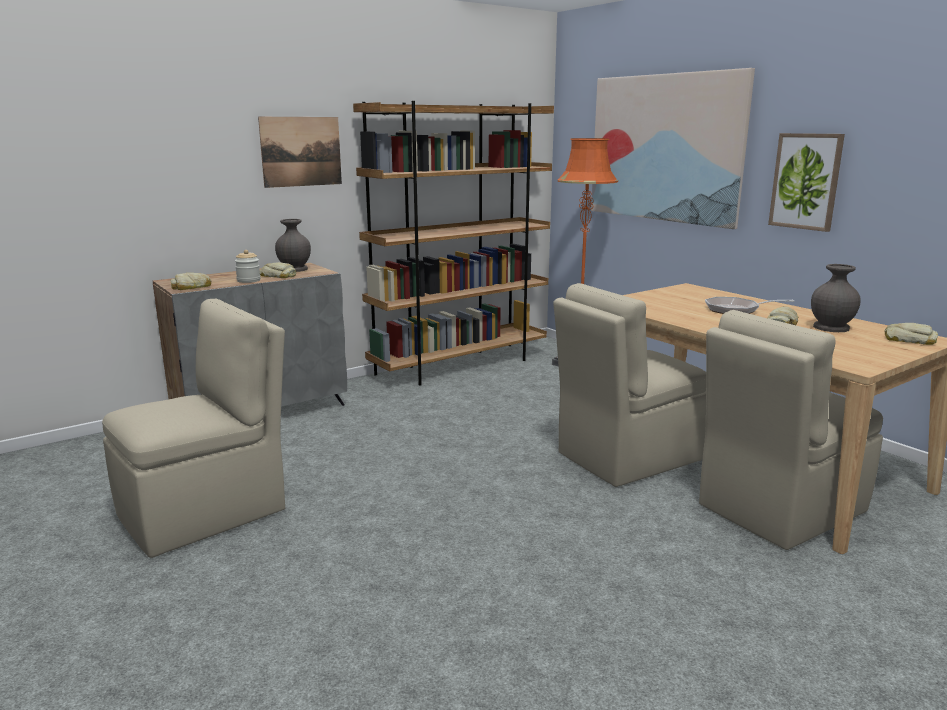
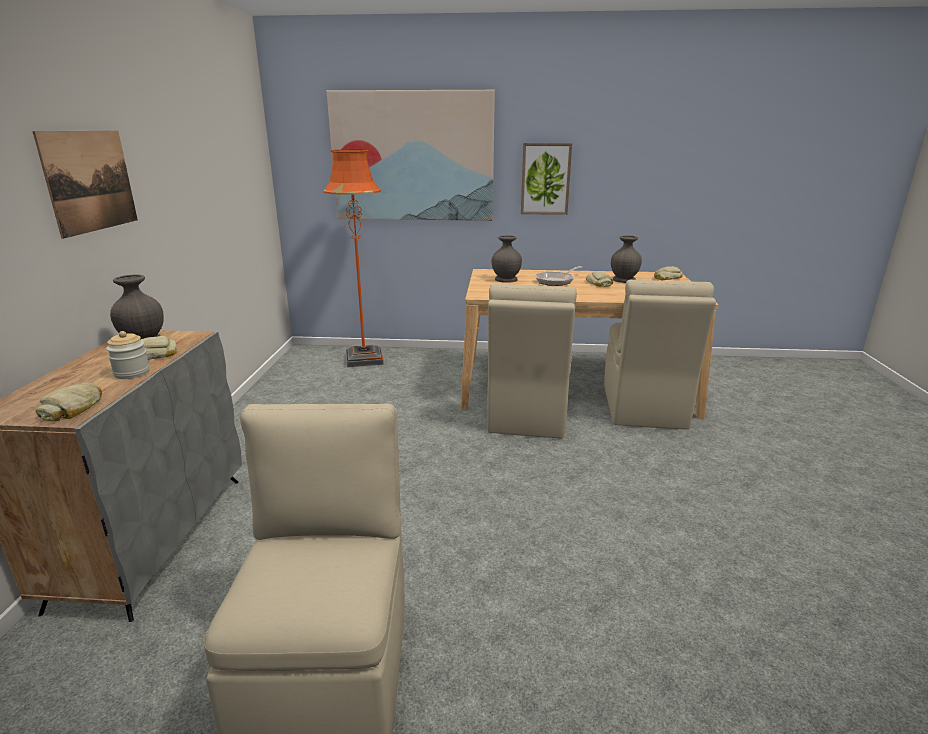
camera: 50 degrees left, 5 degrees up
brown bookcase [353,101,554,386] -> none
none -> grey vase [492,235,522,283]

